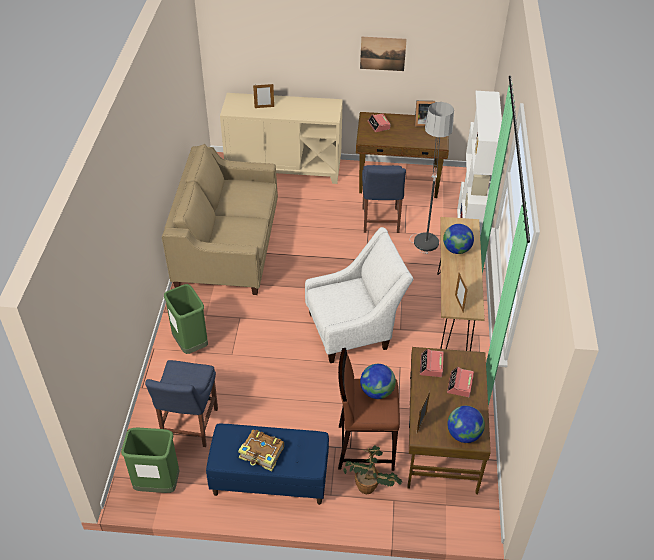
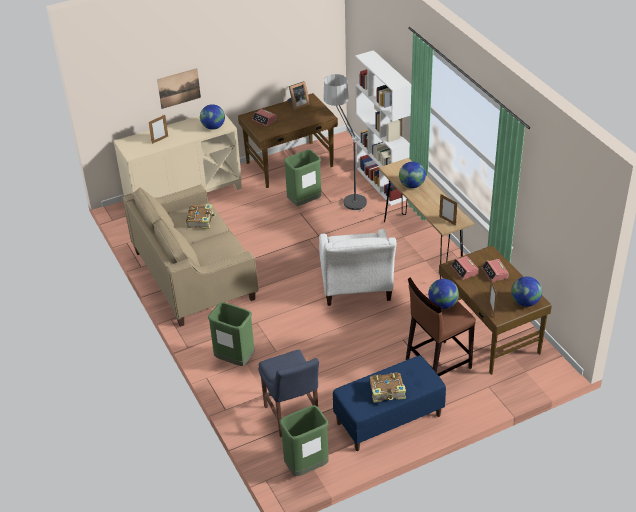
camera: 30 degrees left, 5 degrees down
white armchair [305,227,414,363] -> white armchair turned 135 degrees clockwise [319,229,397,306]
potted plant [343,445,402,494] -> none
picture [360,37,407,71] -> picture moved to [157,68,201,109]
blue chair [362,165,406,233] -> green trash can [284,150,321,206]
none -> book [186,204,216,229]
none -> globe [200,104,225,130]

